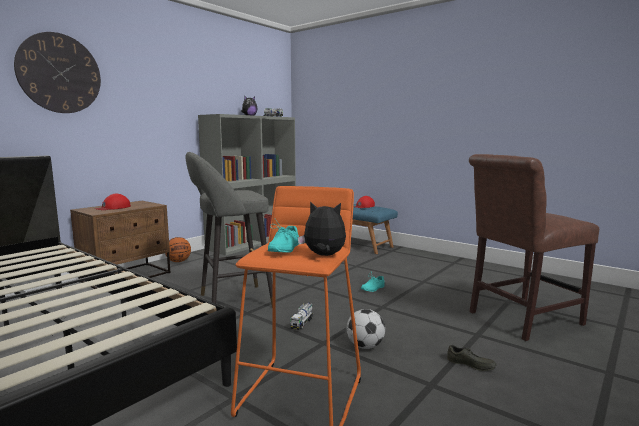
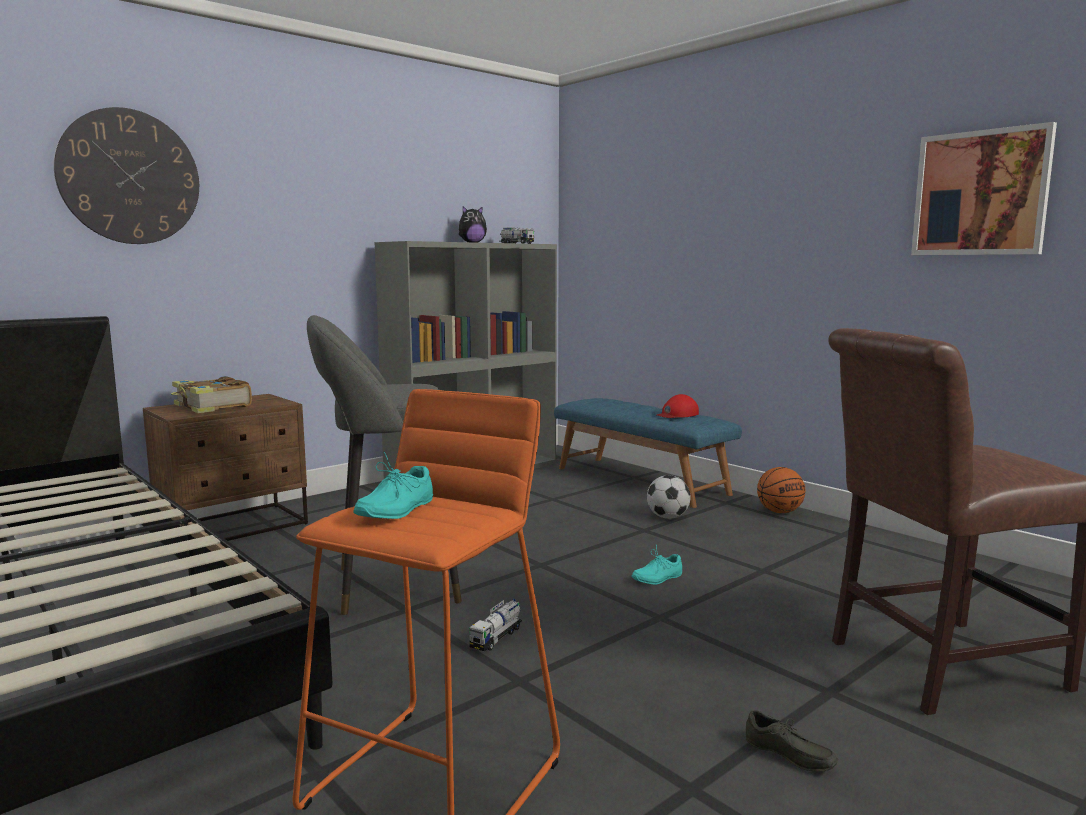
camera: 10 degrees right, 0 degrees up
red cap [95,194,131,210] -> book [171,376,252,413]
basketball [165,237,191,262] -> basketball moved to [757,467,805,513]
plush toy [297,201,346,256] -> none
football [347,309,385,349] -> football moved to [647,475,690,519]
none -> picture [911,122,1057,255]

